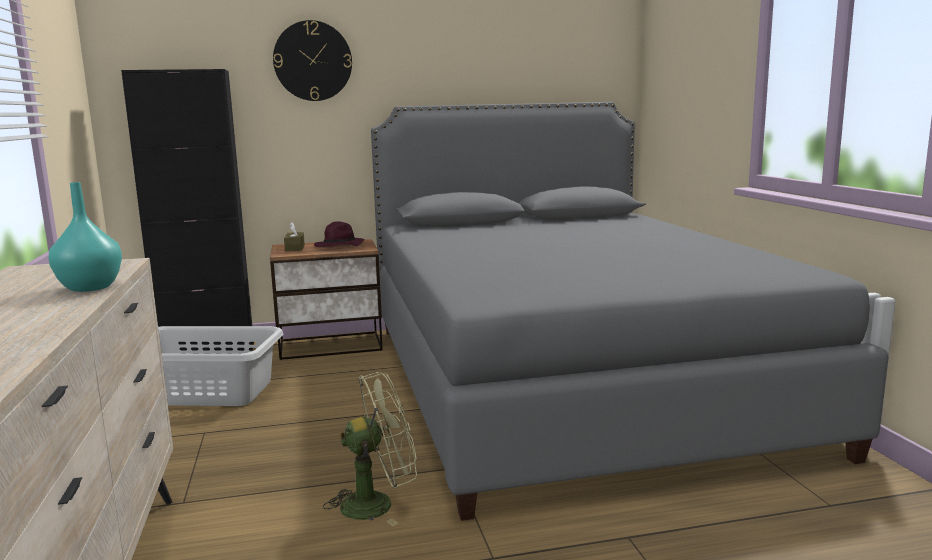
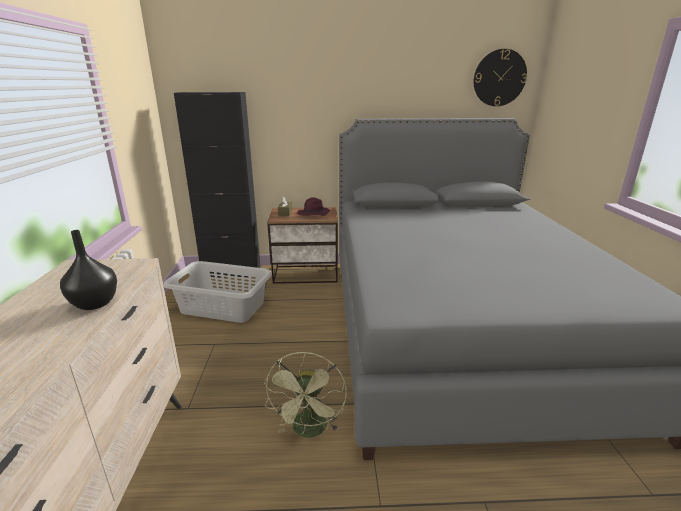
camera: 10 degrees right, 10 degrees up
turquoise vase [48,182,122,292] -> black vase [60,230,117,310]
wall clock [273,20,352,101] -> wall clock moved to [474,49,527,106]
green fan [323,372,417,526] -> green fan turned 105 degrees clockwise [264,352,347,437]

